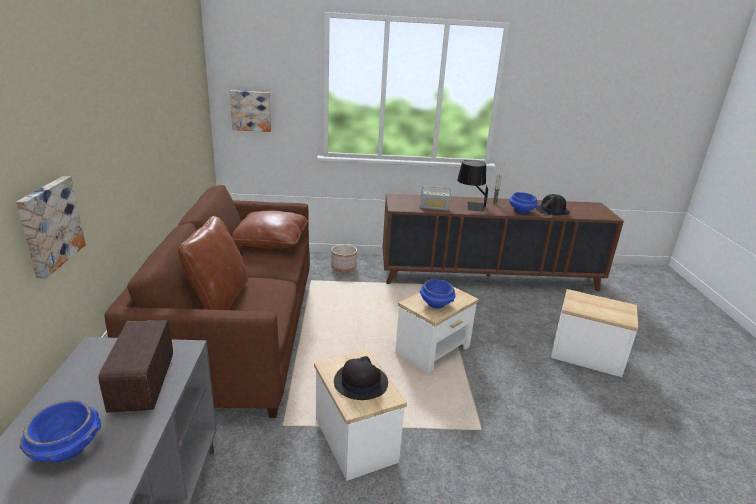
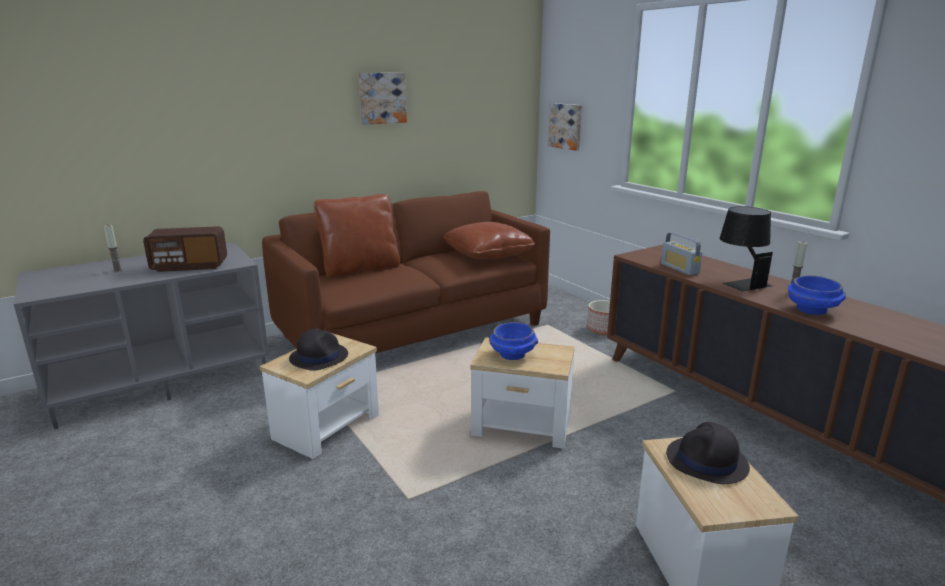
camera: 60 degrees right, 5 degrees down
picture [16,176,86,279] -> picture moved to [359,73,407,124]
blue bowl [20,400,101,462] -> candle [104,225,122,272]
radio [99,320,173,413] -> radio turned 150 degrees counterclockwise [143,226,227,272]
black hat [536,194,570,216] -> black hat moved to [666,422,750,484]

